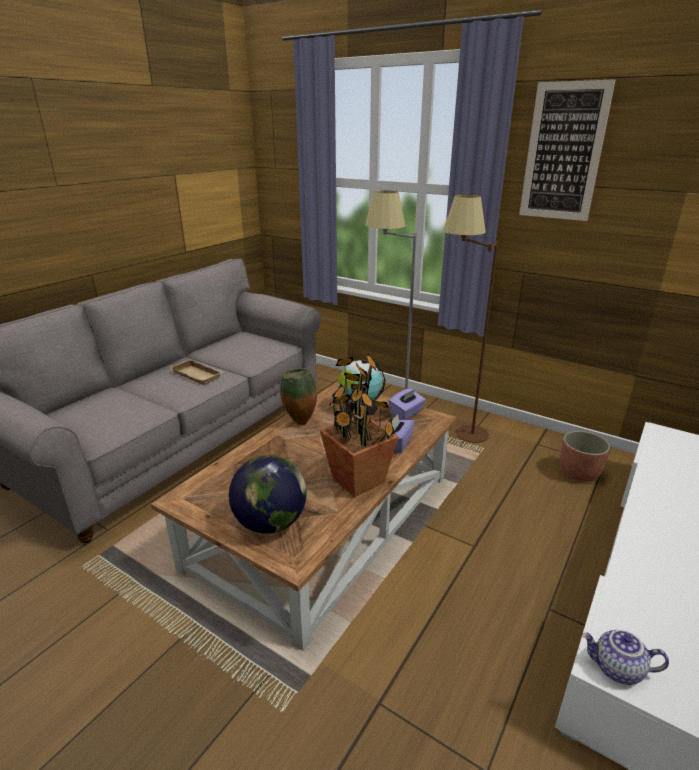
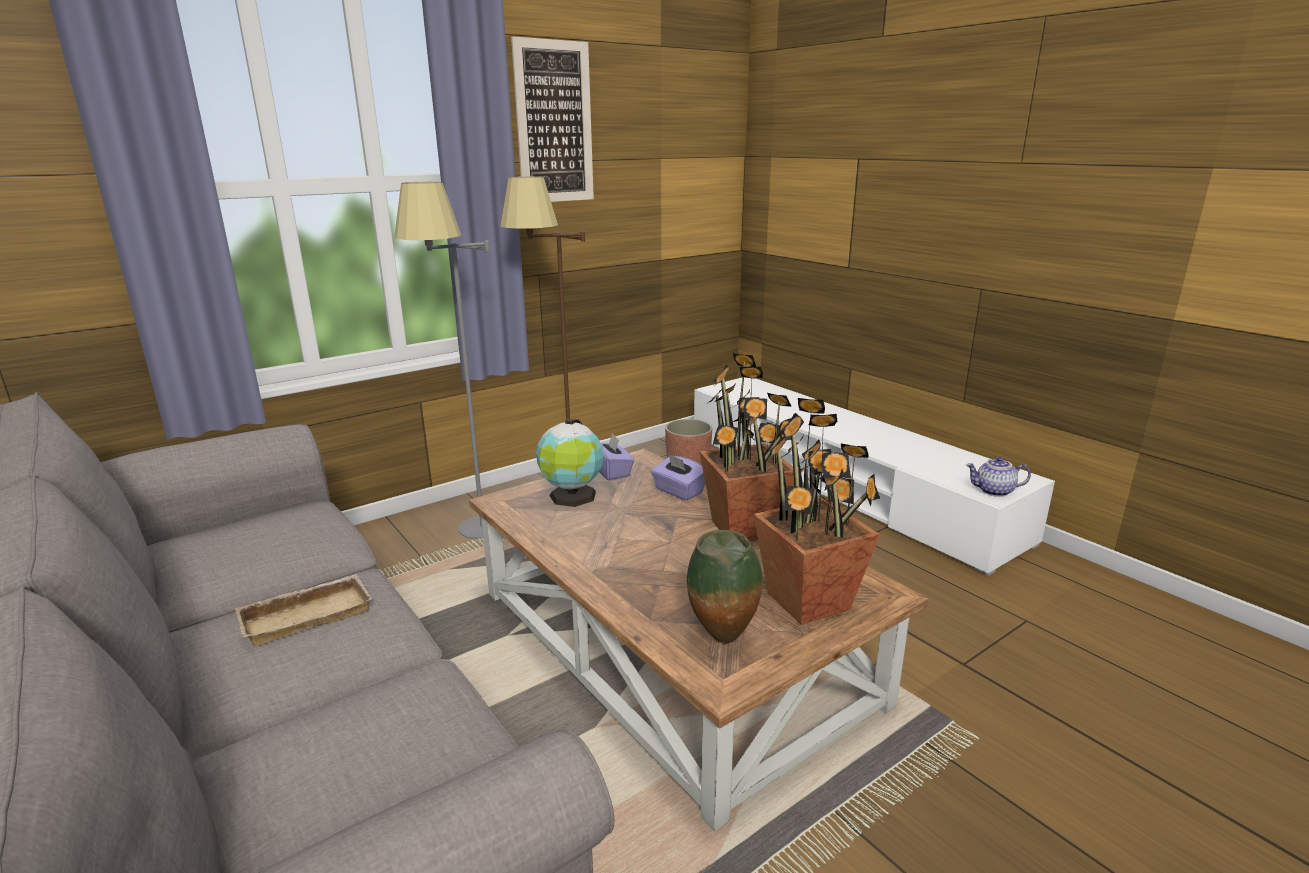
camera: 70 degrees left, 5 degrees down
globe [229,455,307,534] -> potted plant [753,398,880,625]
vase [280,368,317,425] -> vase moved to [687,530,763,644]
teapot [582,630,669,685] -> teapot turned 60 degrees clockwise [966,457,1031,497]

